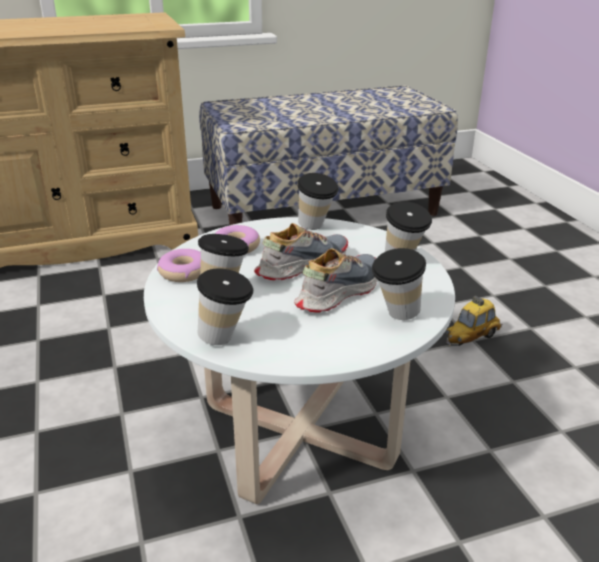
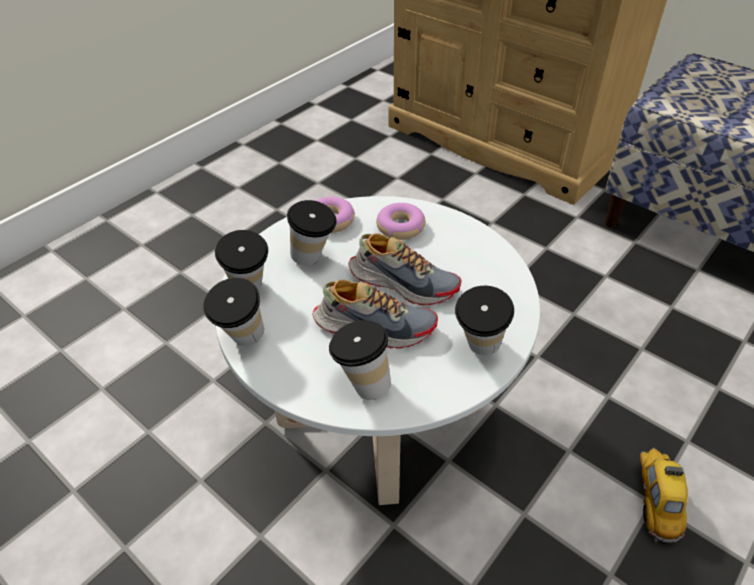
camera: 60 degrees right, 15 degrees up
cup [297,173,339,230] -> cup moved to [203,278,264,346]
toy car [445,296,502,346] -> toy car turned 75 degrees clockwise [640,448,688,543]

